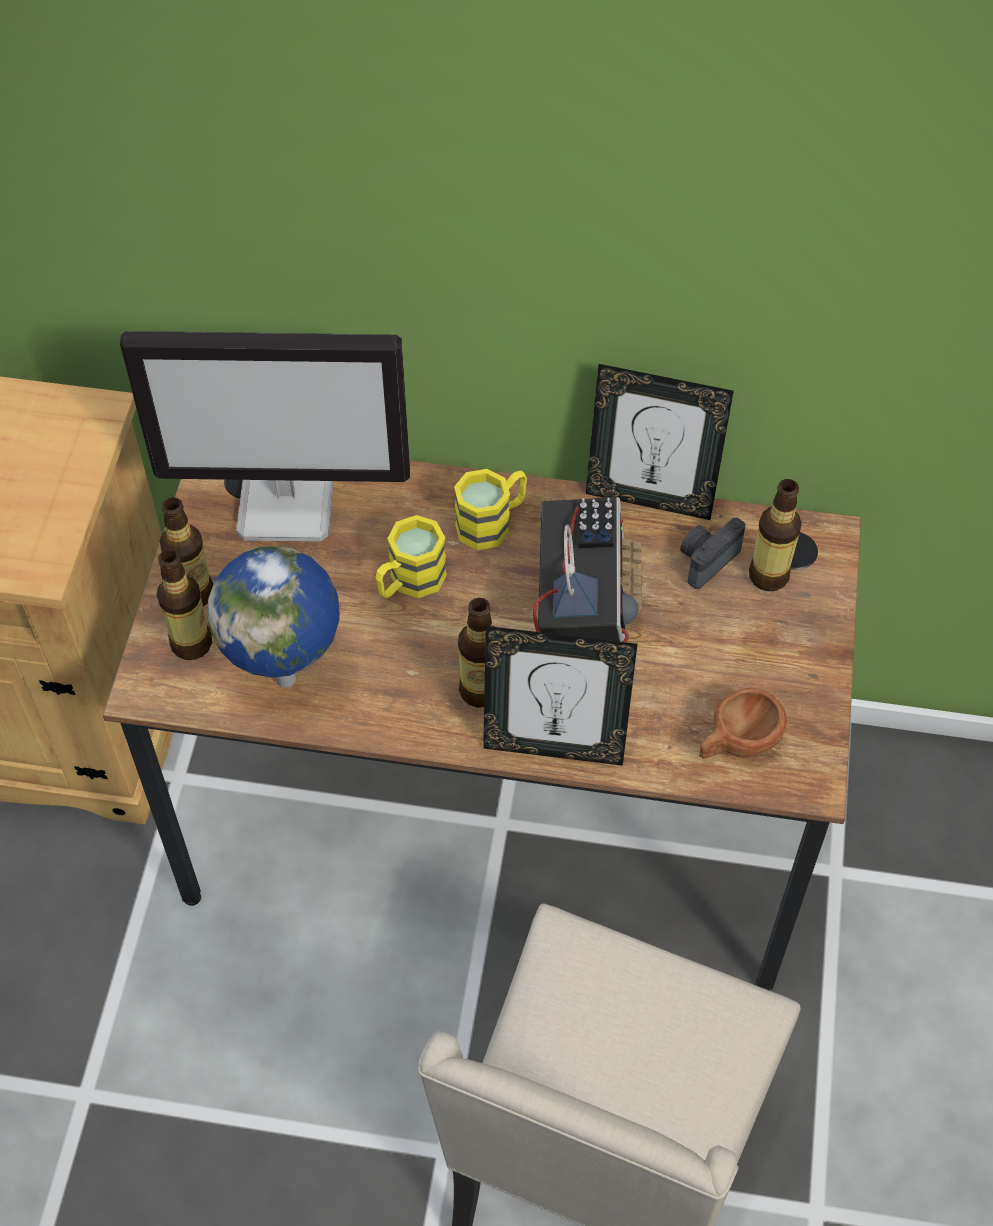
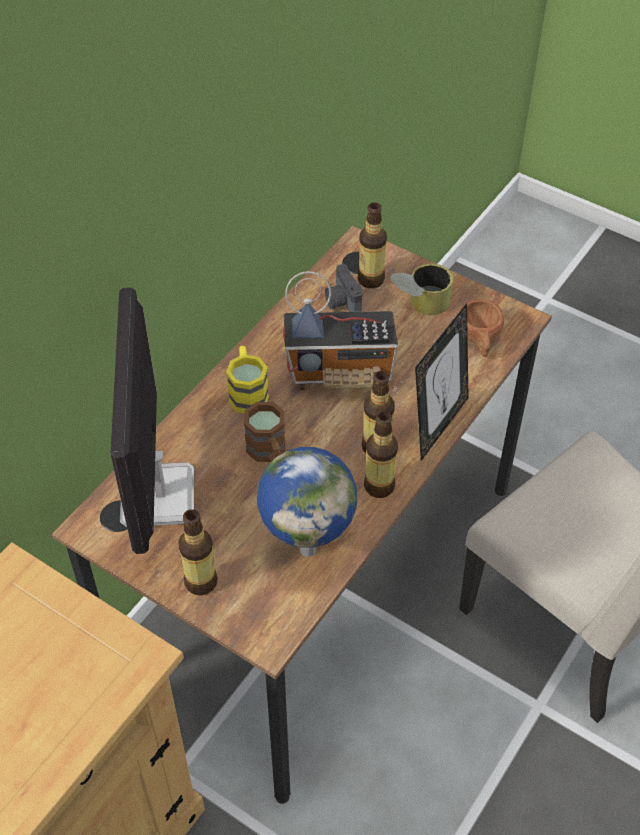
camera: 65 degrees left, 5 degrees down
monitor [120,331,410,542] -> monitor turned 150 degrees clockwise [111,288,194,554]
bottle [156,549,212,660] -> bottle moved to [364,411,398,498]
yellow mug [376,515,447,598] -> brown mug [244,402,285,462]
radio [533,497,642,642] -> radio turned 150 degrees clockwise [283,271,398,390]
picture frame [586,364,734,520] -> none
none -> can [390,264,453,315]

